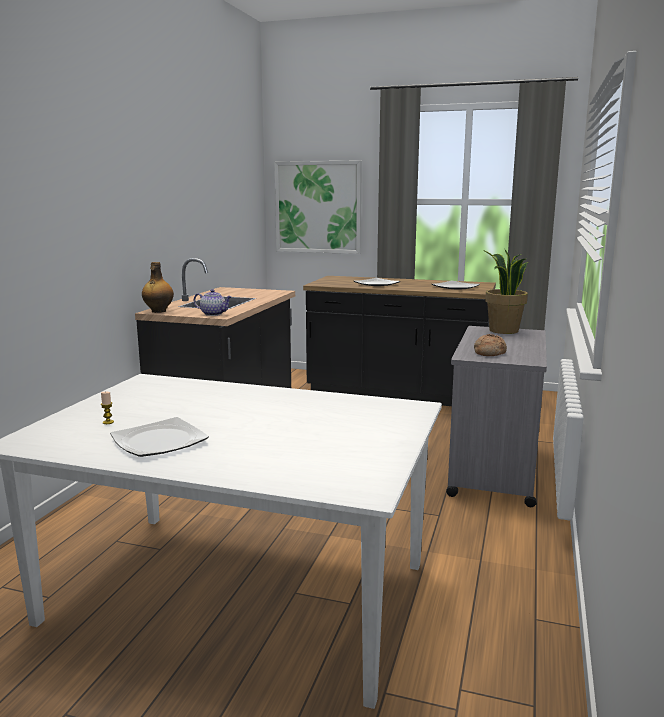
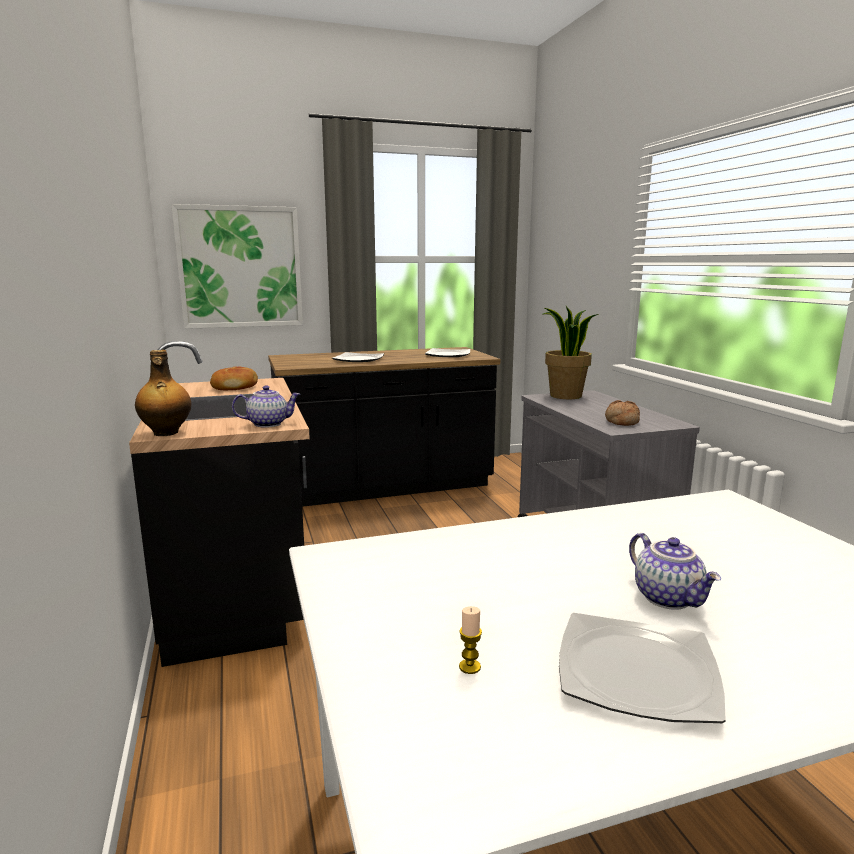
camera: 35 degrees left, 0 degrees up
none -> bread [210,367,258,390]
none -> teapot [629,533,721,610]

